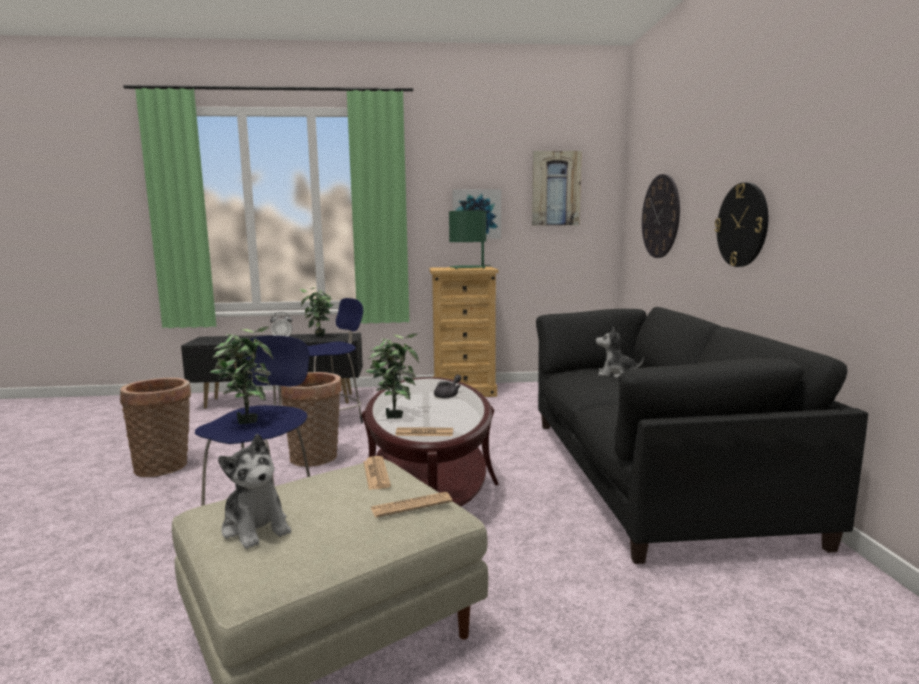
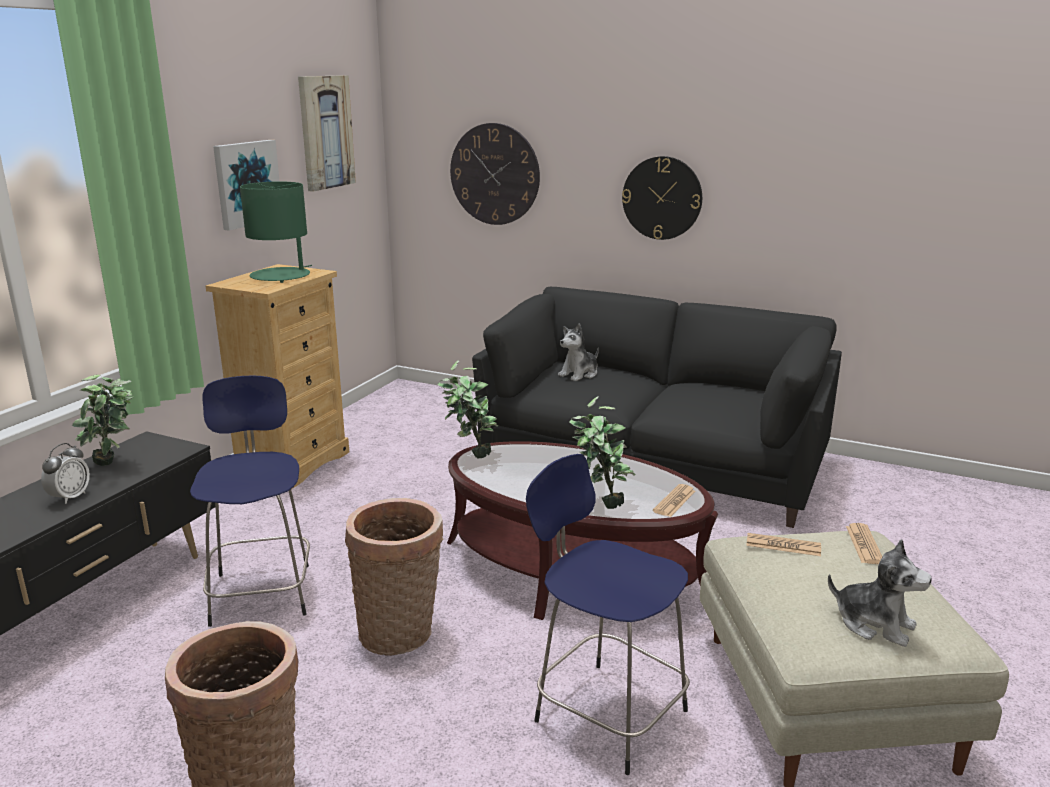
camera: 60 degrees left, 10 degrees up
potted plant [210,326,273,424] -> potted plant moved to [437,361,498,458]
plush toy [218,434,291,549] -> plush toy turned 45 degrees clockwise [828,539,932,647]
grey teapot [434,375,461,398] -> none

